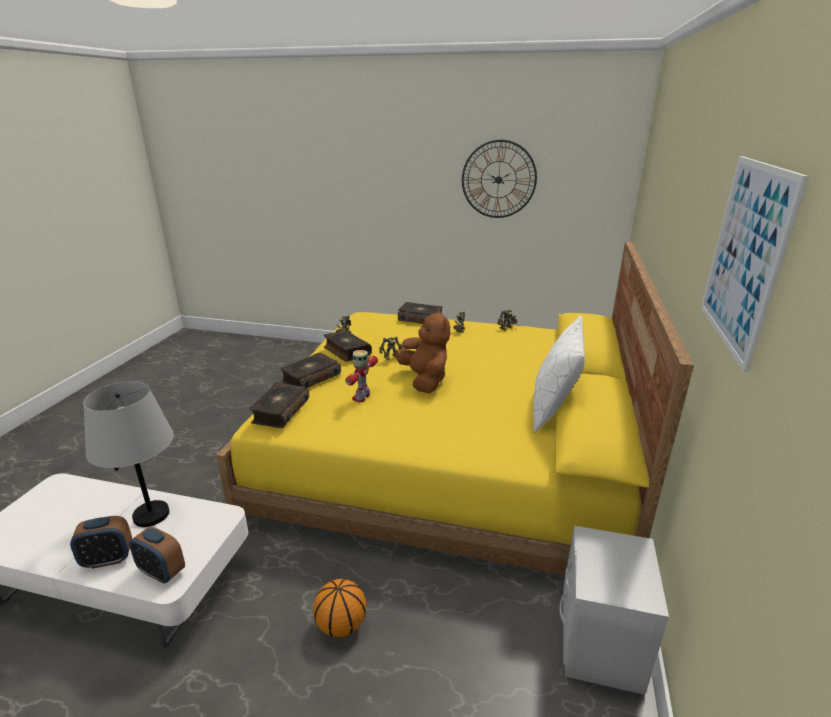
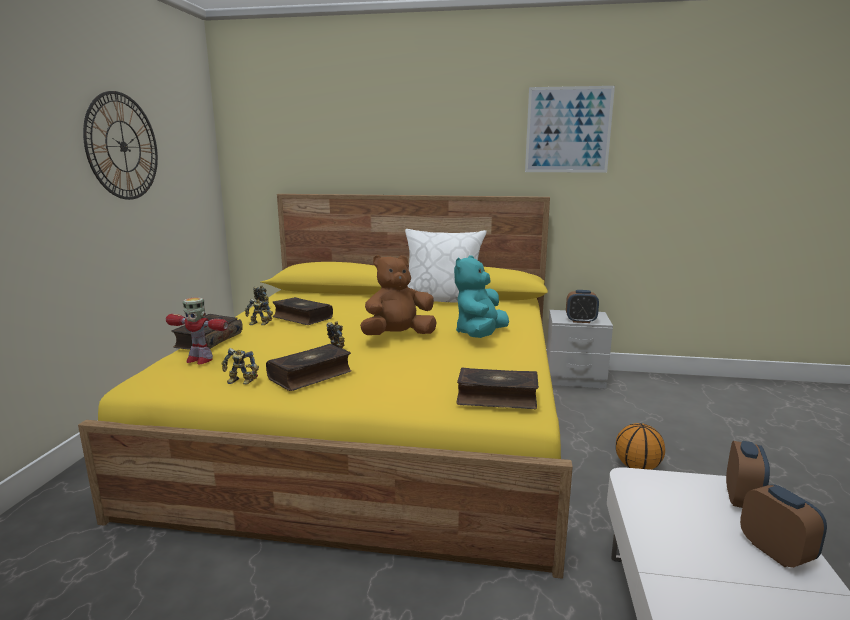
camera: 95 degrees left, 10 degrees down
grey table lamp [83,381,174,527] -> none
book [280,352,341,389] -> book moved to [273,297,333,325]
toy robot [346,350,378,402] -> toy robot moved to [166,297,228,364]
none -> turquoise plush toy [454,255,509,338]
none -> alarm clock [566,290,599,323]

